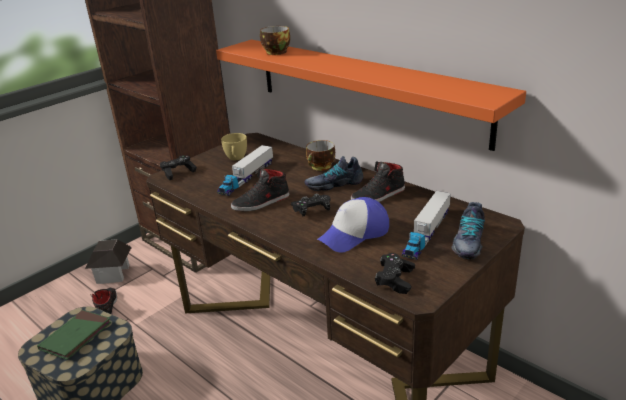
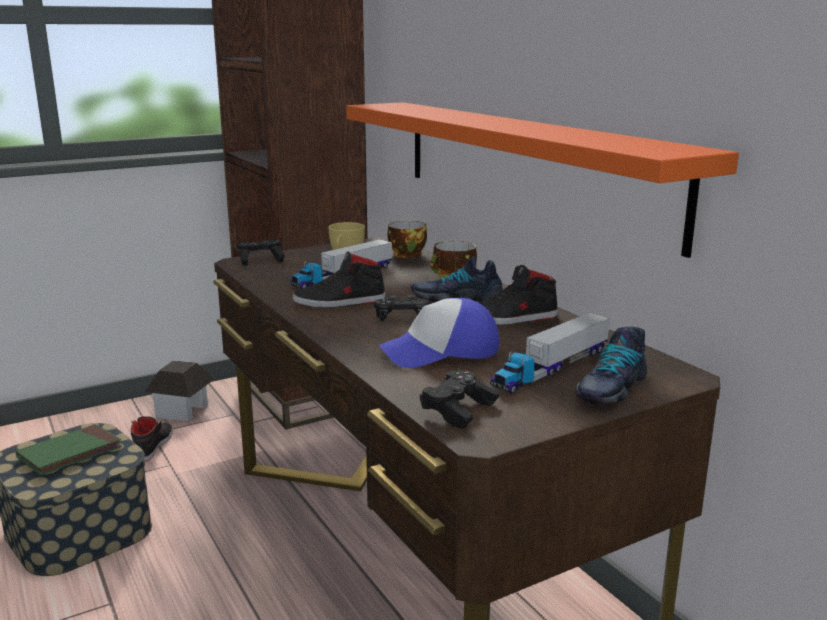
camera: 15 degrees right, 10 degrees down
cup [260,26,290,55] -> cup moved to [387,221,427,258]

